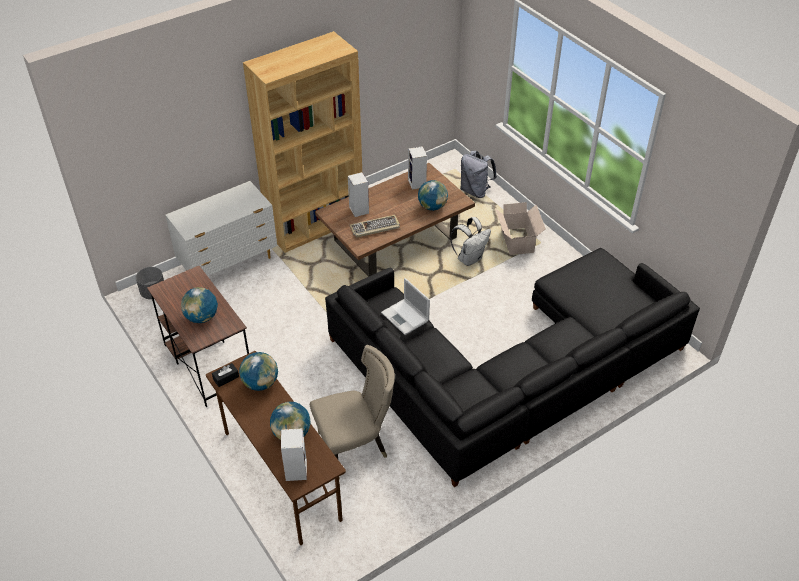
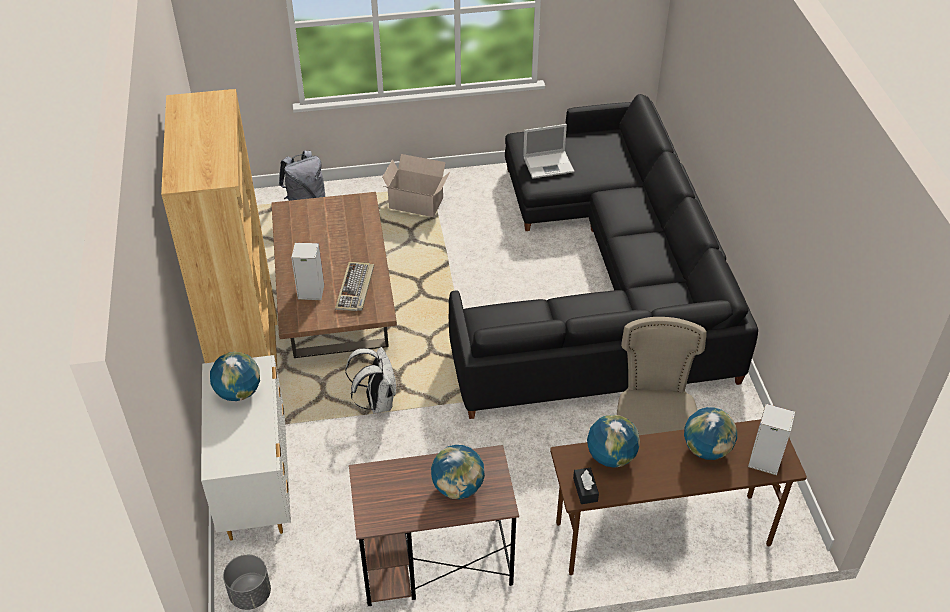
camera: 65 degrees left, 0 degrees up
laptop [381,278,430,335] -> laptop moved to [523,124,574,179]
speaker [408,146,427,190] -> none
globe [418,180,448,211] -> globe moved to [210,352,260,401]
white backpack [450,217,491,266] -> white backpack moved to [345,347,396,413]

